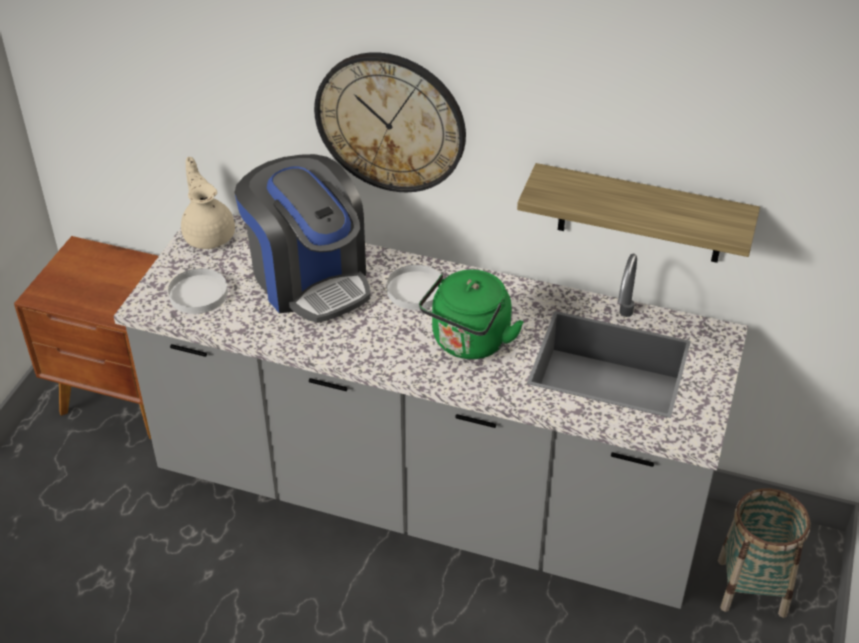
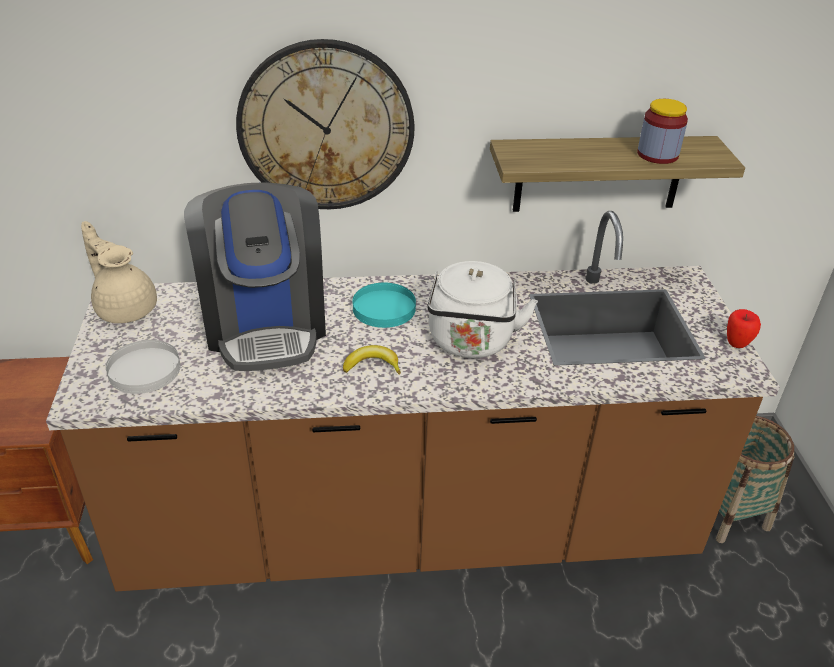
camera: 25 degrees left, 5 degrees down
grey counter [114,214,748,609] -> brown counter [46,211,780,591]
coffee machine [234,154,370,323] -> coffee machine turned 45 degrees clockwise [184,182,326,371]
white plate [387,265,444,310] -> turquoise plate [353,283,416,328]
green kettle [419,270,524,359] -> white kettle [427,261,538,358]
none -> banana [343,345,401,374]
none -> jar [637,99,688,164]
none -> apple [727,309,761,348]

